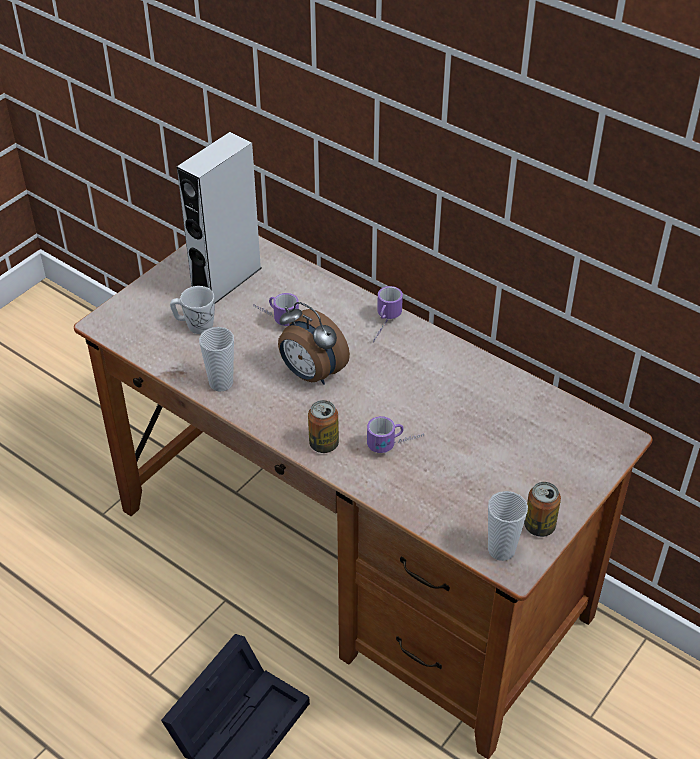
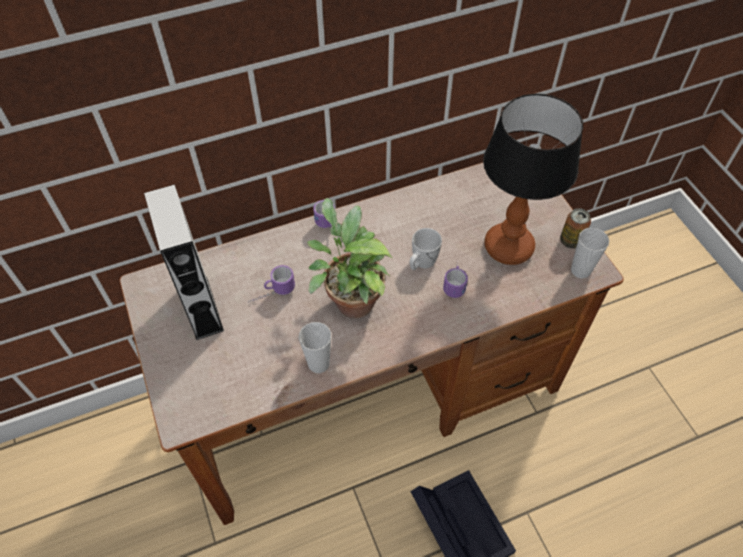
camera: 60 degrees left, 10 degrees up
white mug [170,286,215,334] -> white mug moved to [410,228,442,270]
alarm clock [278,302,350,385] -> potted plant [307,198,392,318]
can [308,400,339,453] -> none
none -> table lamp [483,93,583,265]

